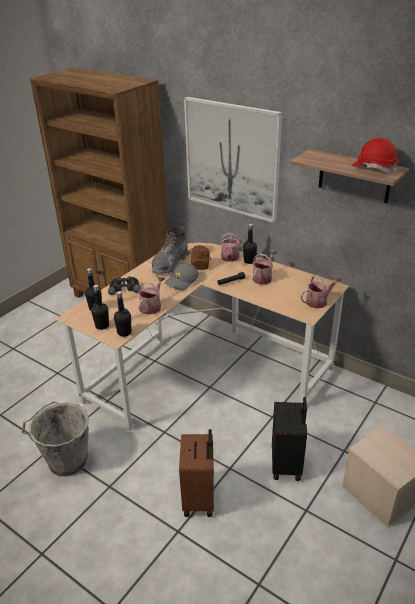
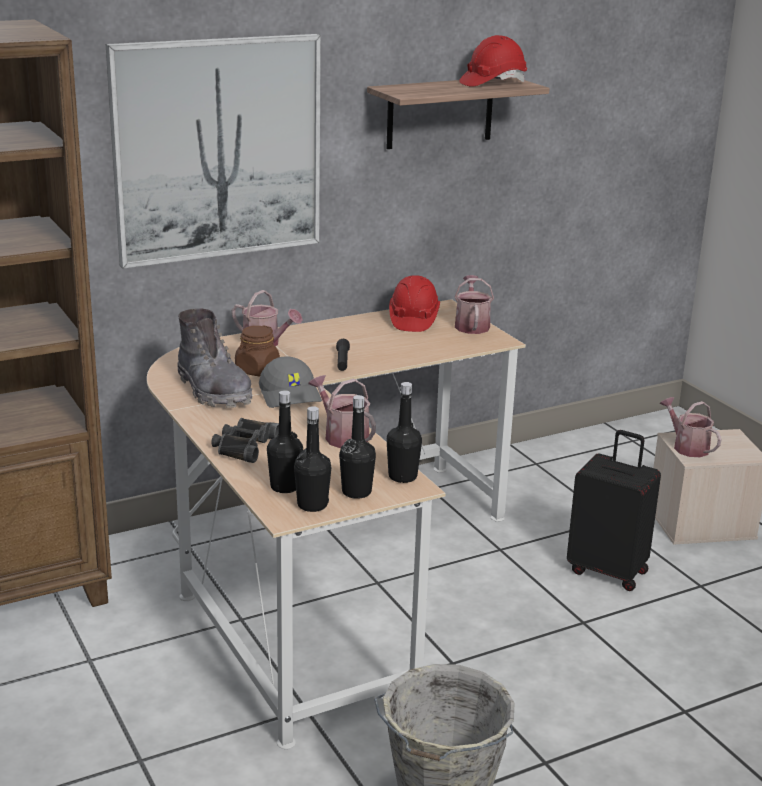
camera: 65 degrees left, 10 degrees down
brown suitcase [179,429,214,517] -> none
black bottle [243,224,257,264] -> black bottle moved to [294,406,331,512]
watering can [252,250,277,284] -> watering can moved to [659,397,722,457]
none -> red hard hat [389,275,440,332]

